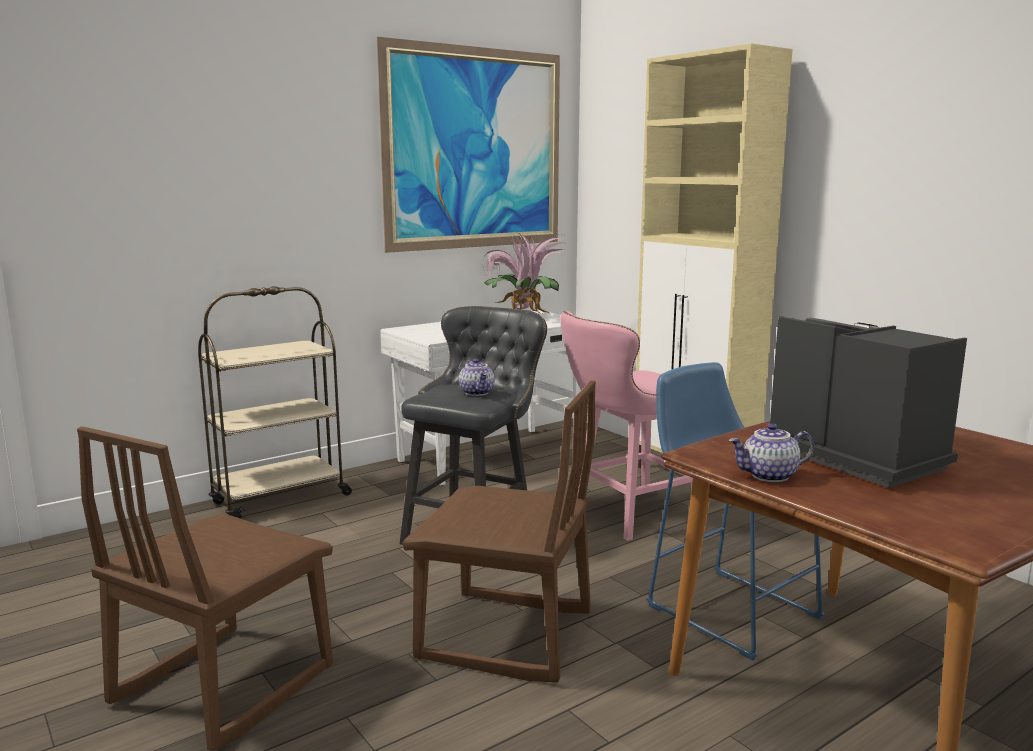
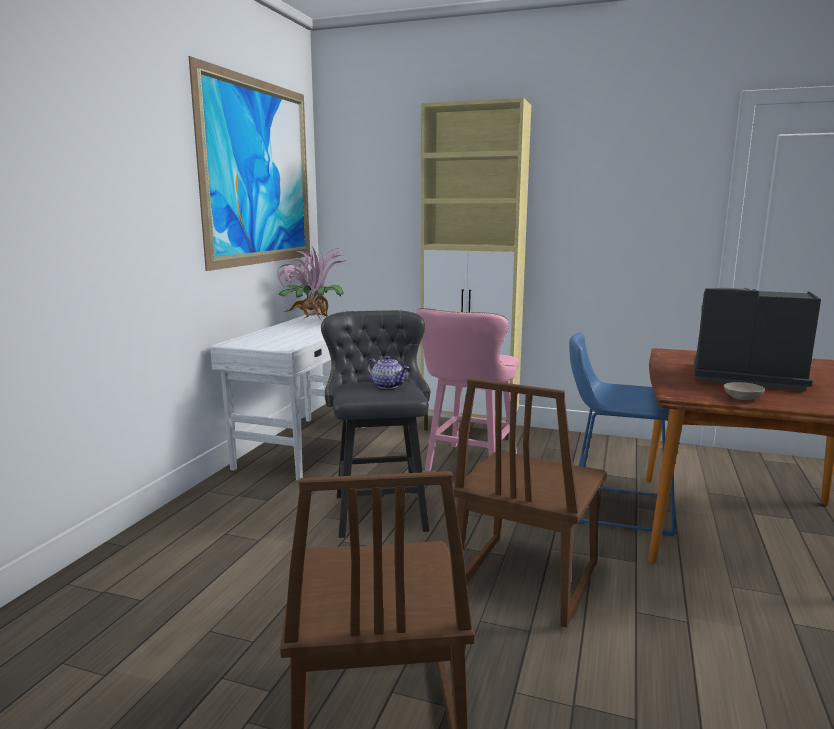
camera: 35 degrees left, 0 degrees up
beige cart [198,286,352,519] -> none
brown chair [402,380,596,683] -> brown chair turned 135 degrees clockwise [453,378,607,628]
teapot [728,423,814,482] -> beige bowl [723,382,765,400]

